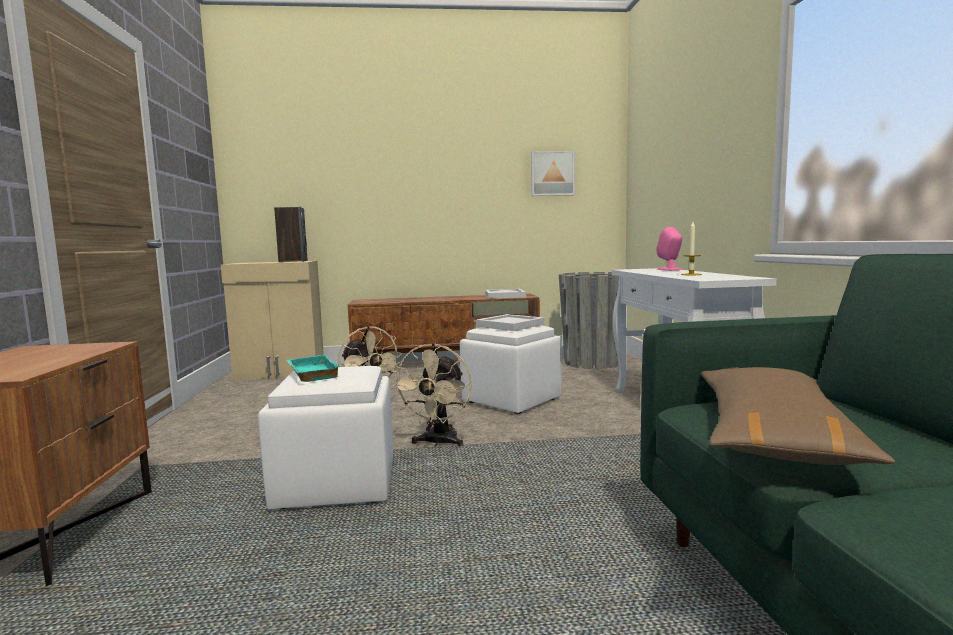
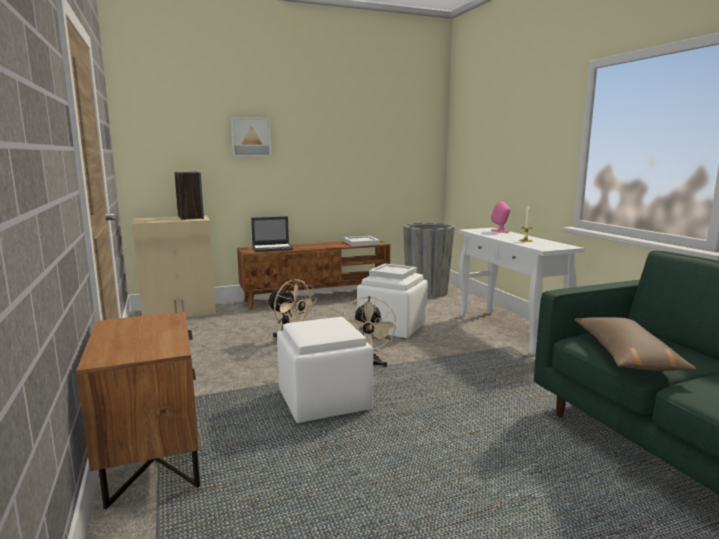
camera: 15 degrees left, 5 degrees up
turquoise tray [286,355,340,382] -> none
picture [531,151,575,196] -> picture moved to [231,117,271,157]
none -> laptop [251,216,293,252]

